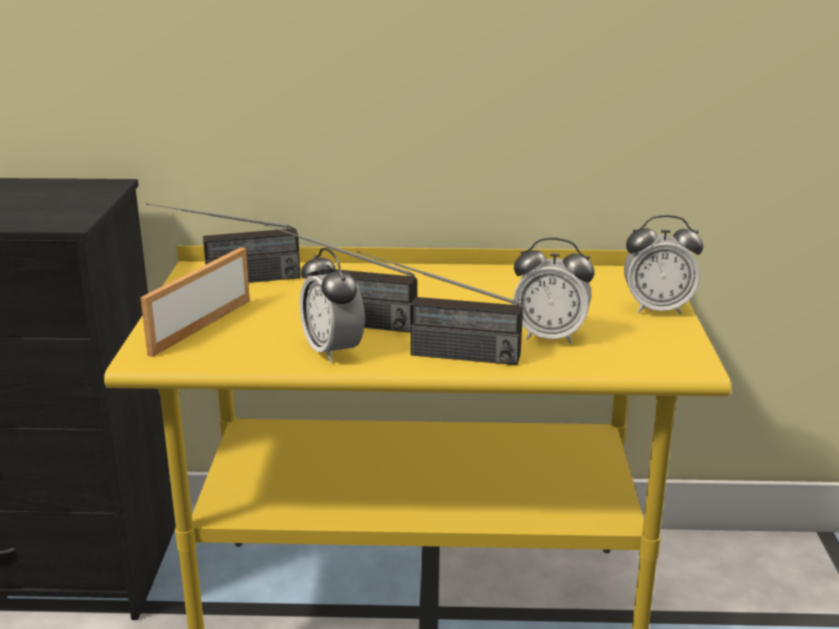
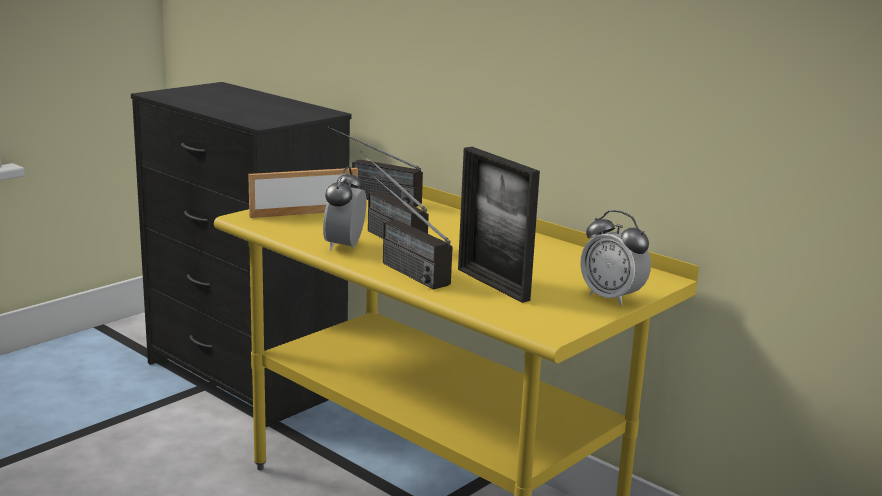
camera: 40 degrees right, 5 degrees down
alarm clock [513,238,595,344] -> picture frame [458,147,540,303]

